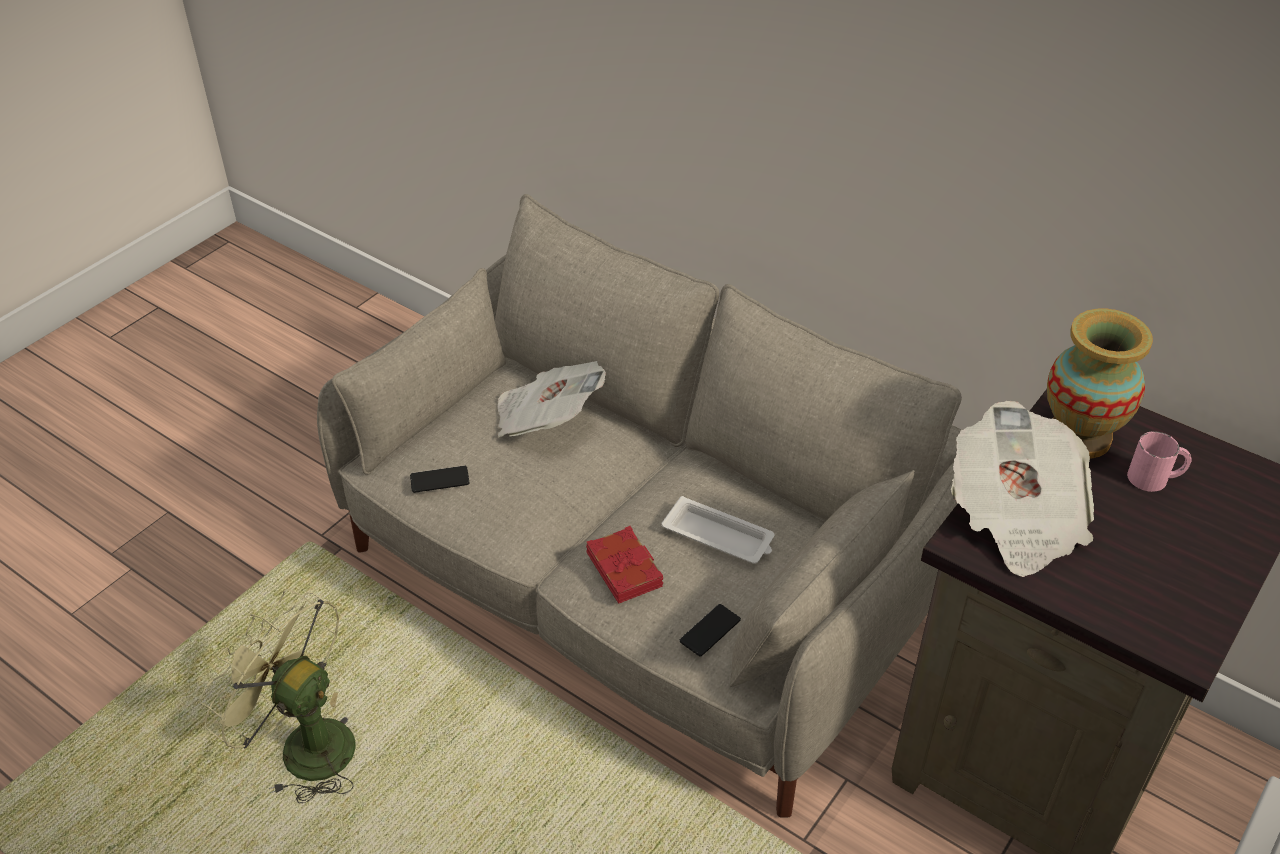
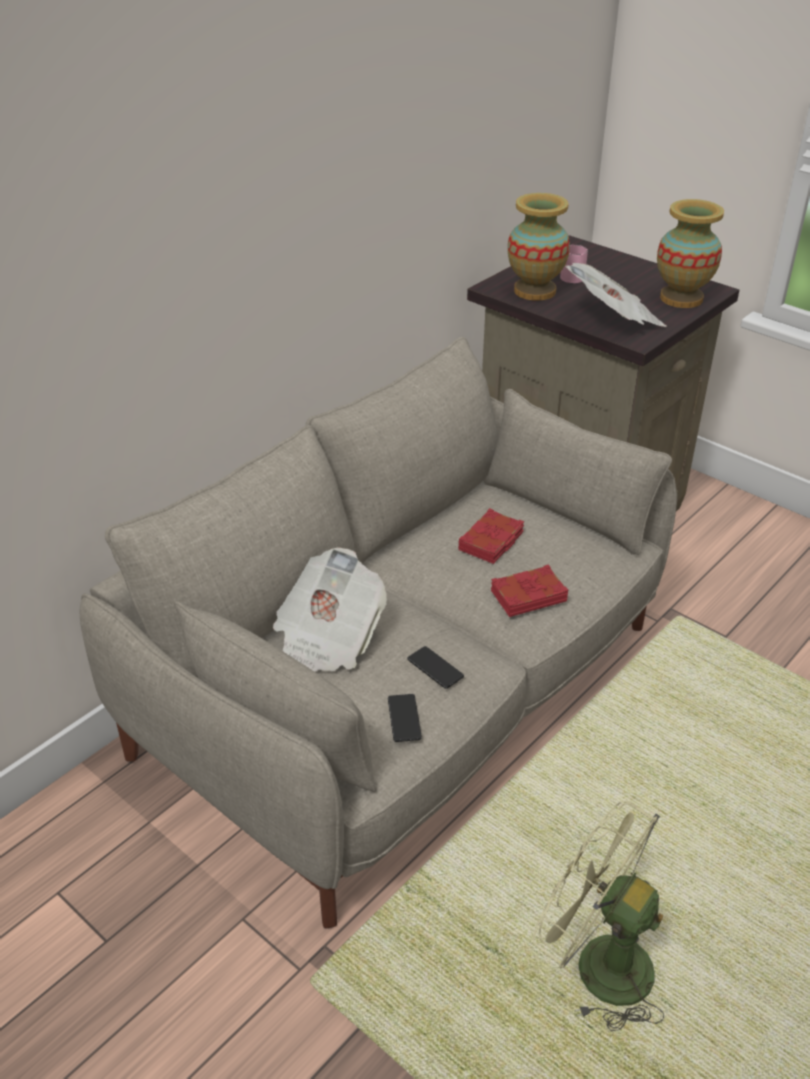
camera: 85 degrees left, 5 degrees down
green fan [199,589,356,804] -> green fan turned 90 degrees clockwise [533,800,664,1031]
white tray [662,496,775,564] -> red book [458,508,524,564]
phone [679,604,741,656] -> phone moved to [407,646,464,689]
none -> vase [657,199,724,308]

